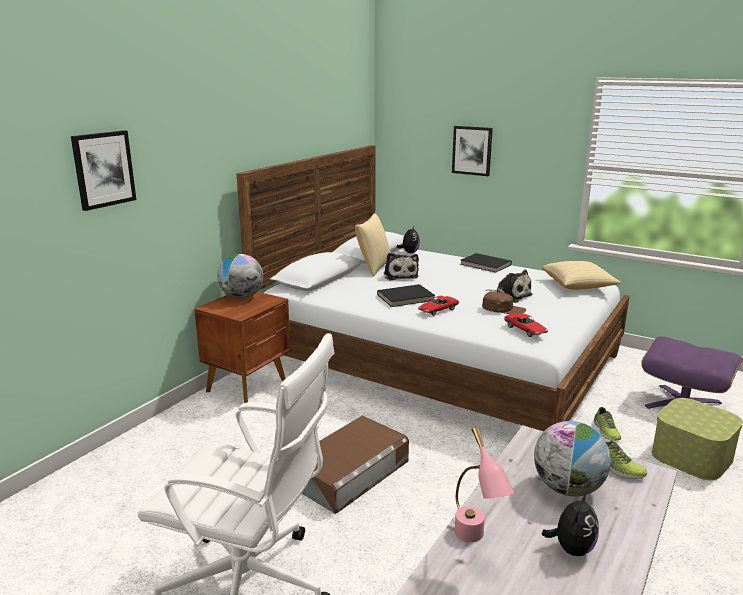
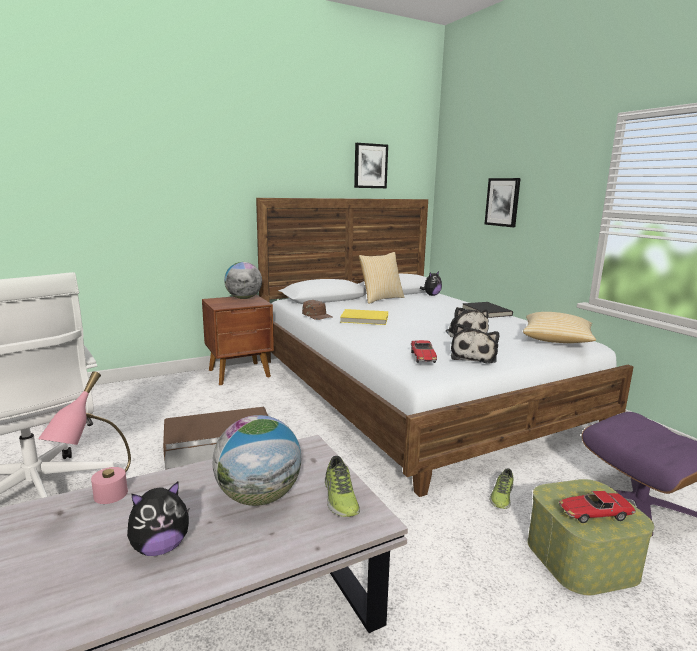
camera: 30 degrees right, 5 degrees down
picture [71,130,136,211] -> picture moved to [354,143,388,188]
black book [377,284,435,307] -> yellow book [340,309,388,325]
plush toy [384,253,419,280] -> plush toy moved to [451,323,499,364]
toy car [418,296,459,316] -> toy car moved to [559,491,636,523]
brown cap [482,292,526,314] -> brown cap moved to [302,300,333,320]

